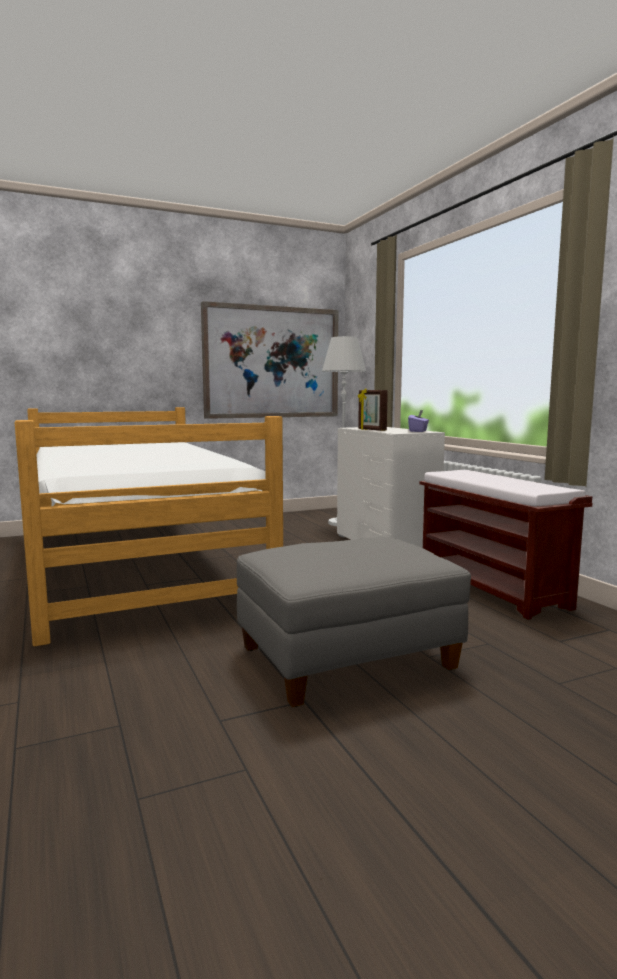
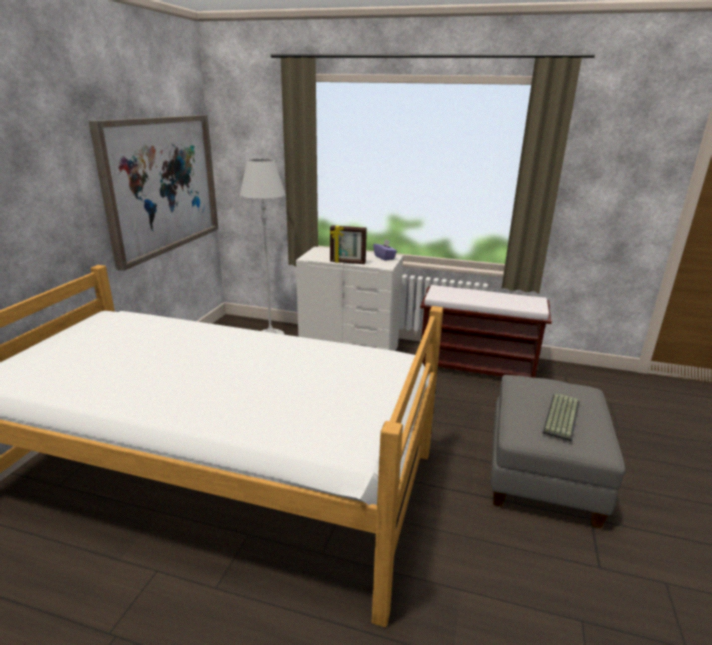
camera: 50 degrees left, 15 degrees up
none -> keyboard [543,393,580,441]

